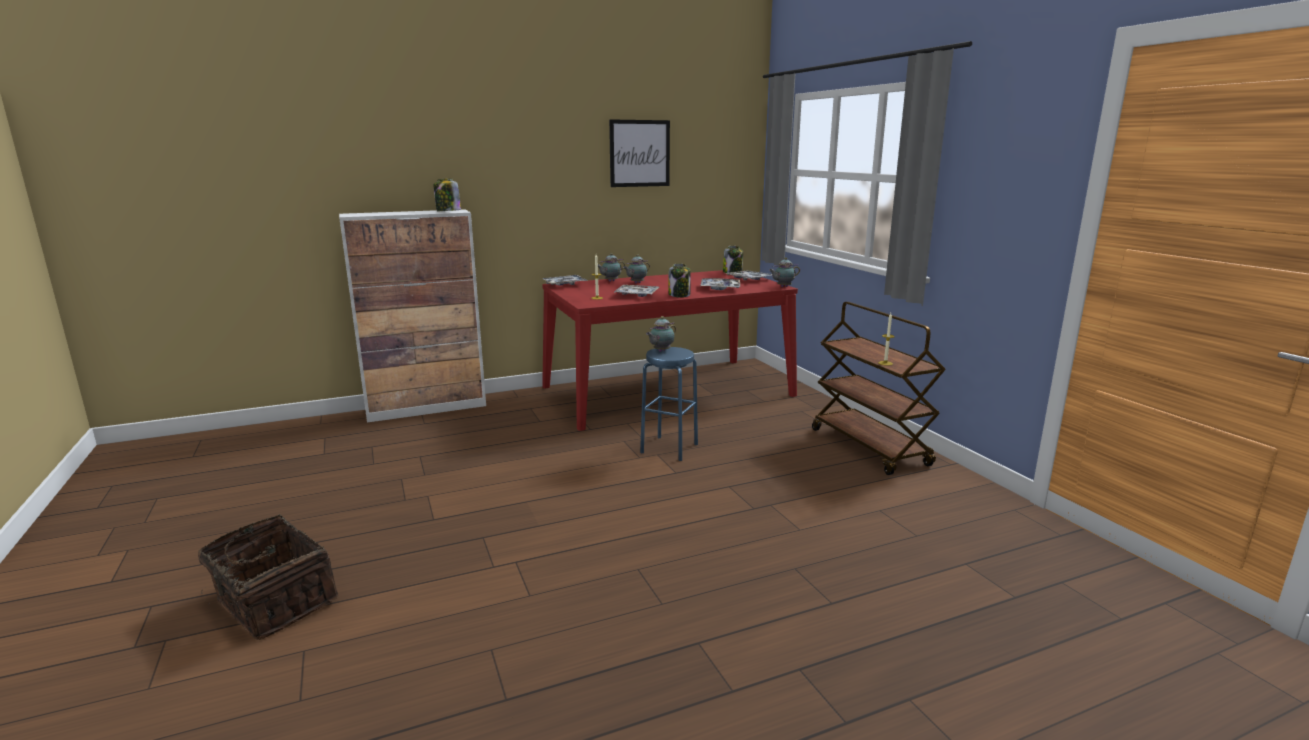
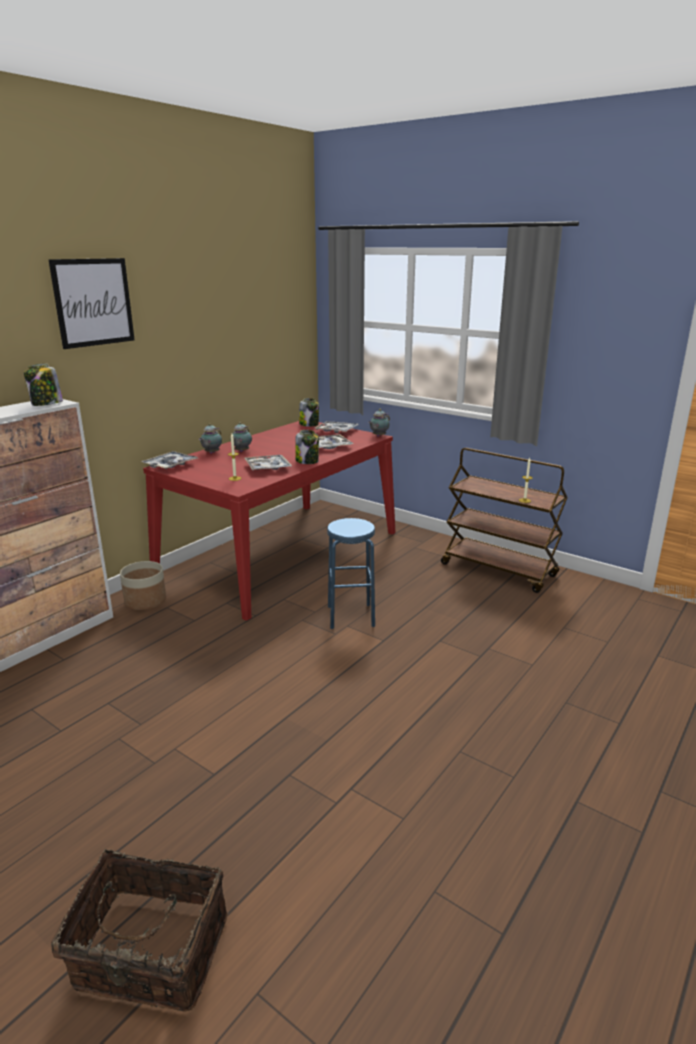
camera: 30 degrees left, 5 degrees up
picture [609,119,670,187] -> picture moved to [49,258,135,349]
teapot [646,316,676,352] -> none
none -> planter [120,561,166,610]

